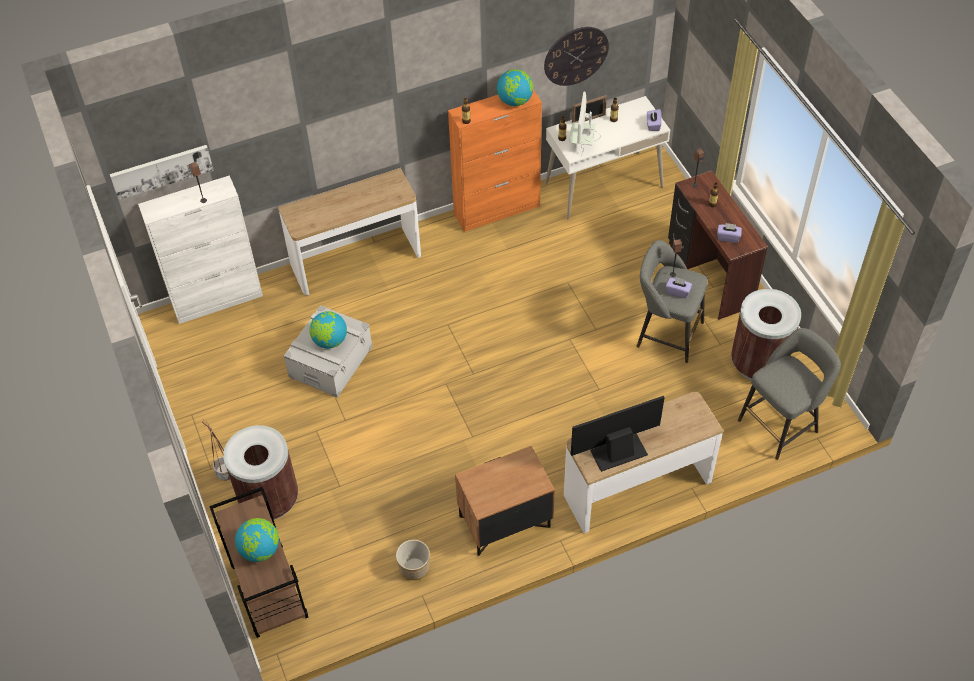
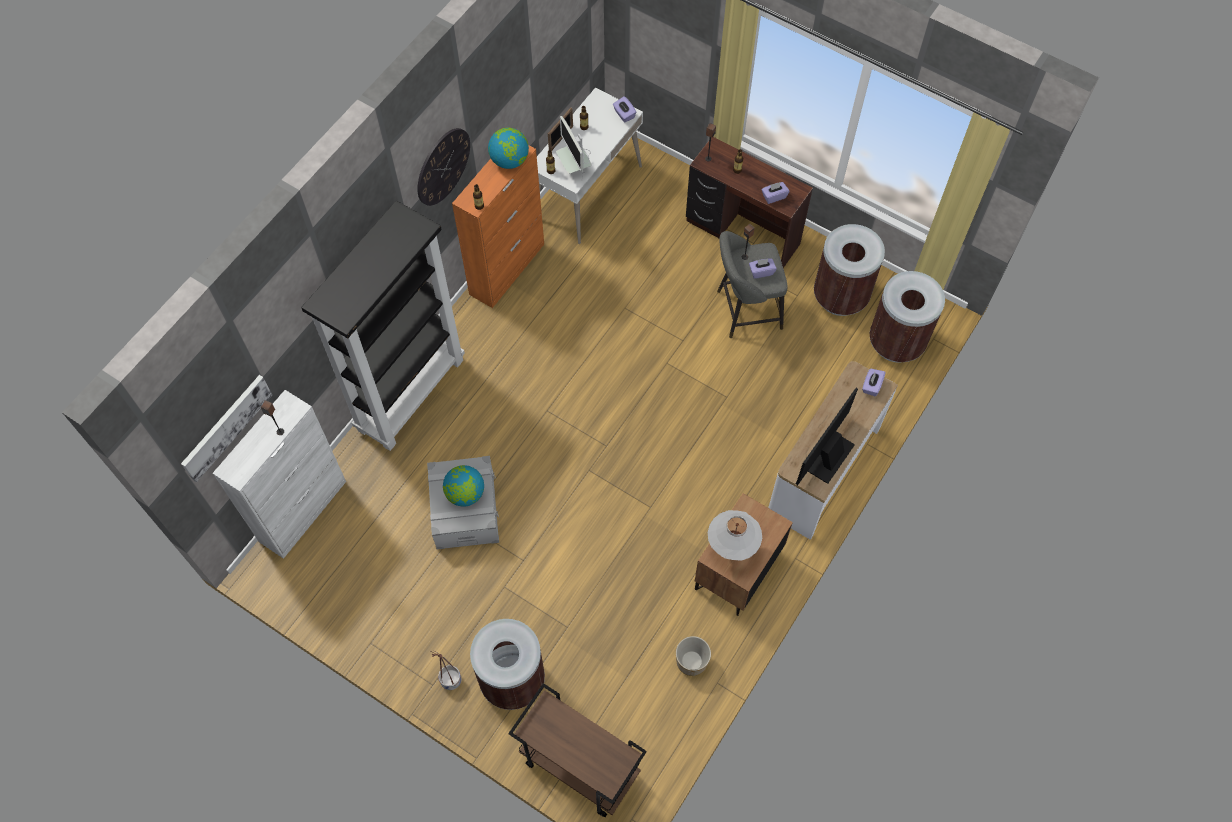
camera: 35 degrees left, 10 degrees up
globe [235,518,279,562] -> none
console table [278,168,421,295] -> black bookcase [301,200,465,451]
wall clock [544,27,609,86] -> wall clock moved to [417,128,470,206]
grey stool [738,328,841,460] -> brown trash can [870,271,945,363]
none -> white table lamp [708,510,762,561]
none -> purple tissue box [862,368,886,396]

